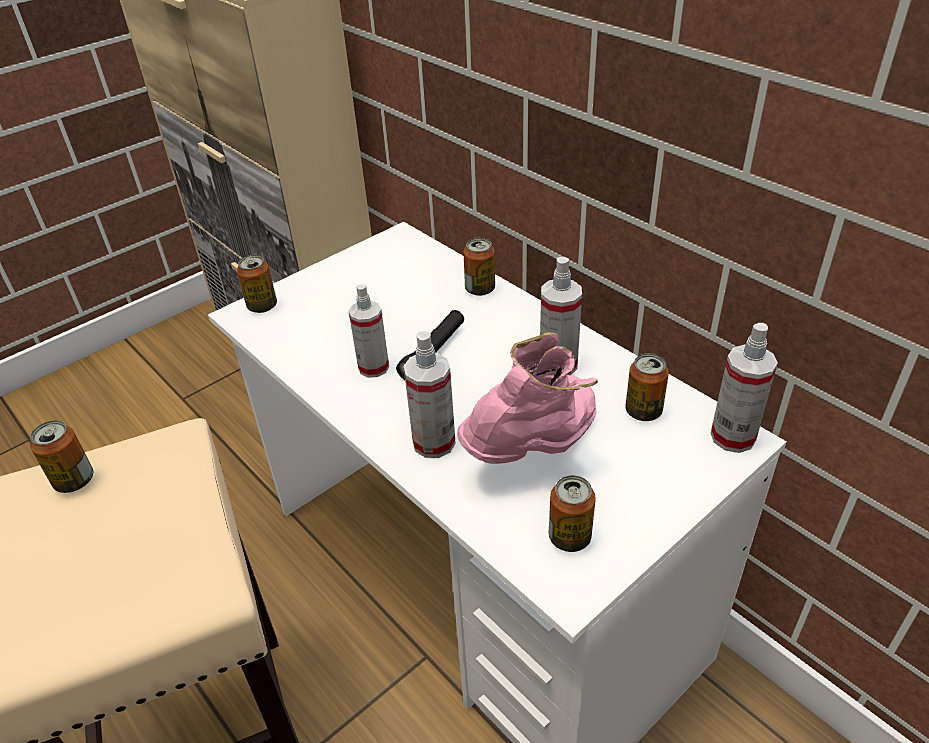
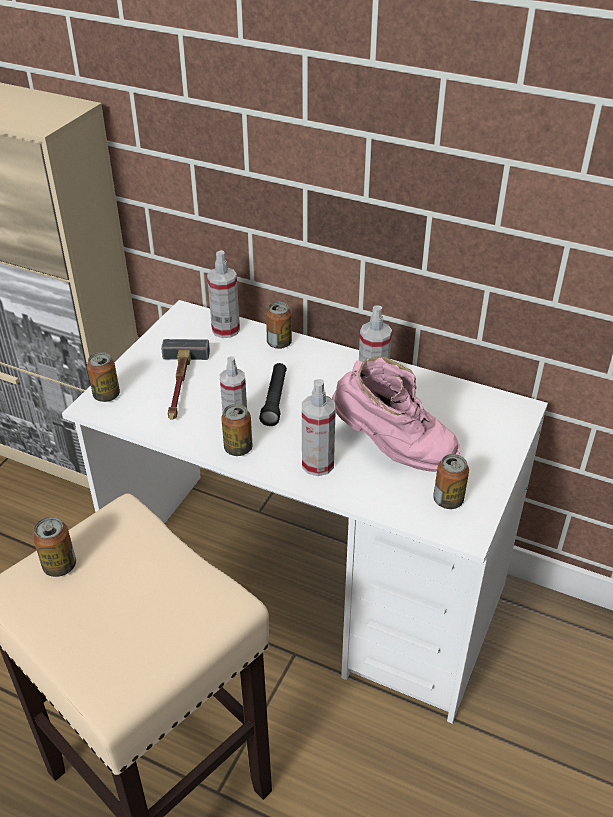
camera: 25 degrees left, 0 degrees up
pink boot [457,332,598,464] -> pink boot turned 90 degrees clockwise [332,356,460,472]
can [625,353,669,421] -> can moved to [221,404,253,456]
spray bottle [711,323,778,453] -> spray bottle moved to [207,250,240,338]
none -> hammer [161,339,210,419]

